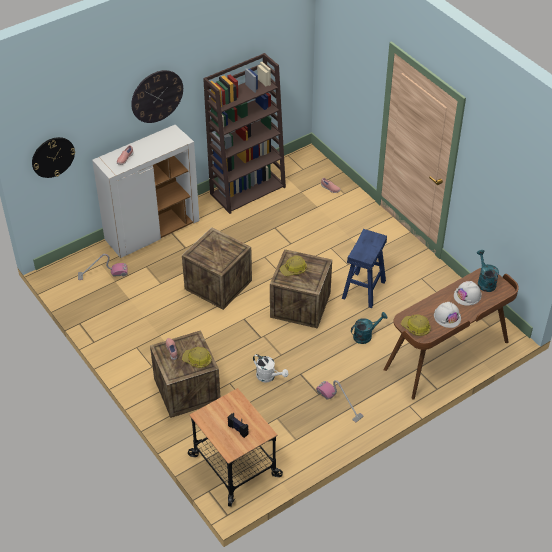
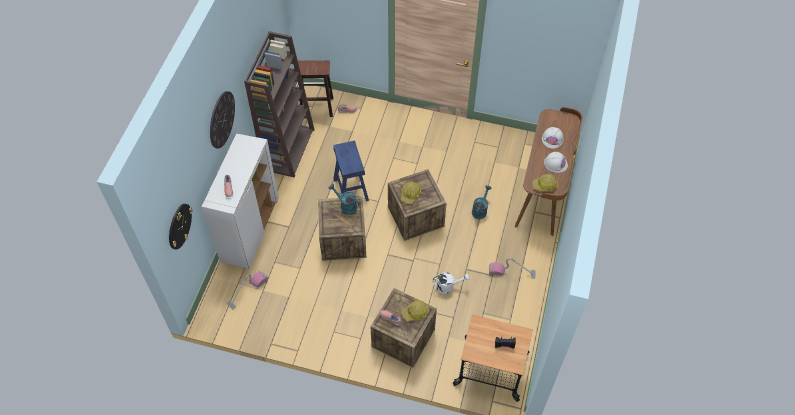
camera: 40 degrees left, 10 degrees up
blue stool [342,229,387,308] -> blue stool moved to [333,140,369,201]
turquoise watering can [477,250,499,292] -> turquoise watering can moved to [329,184,360,215]
none -> brown stool [298,60,333,117]

